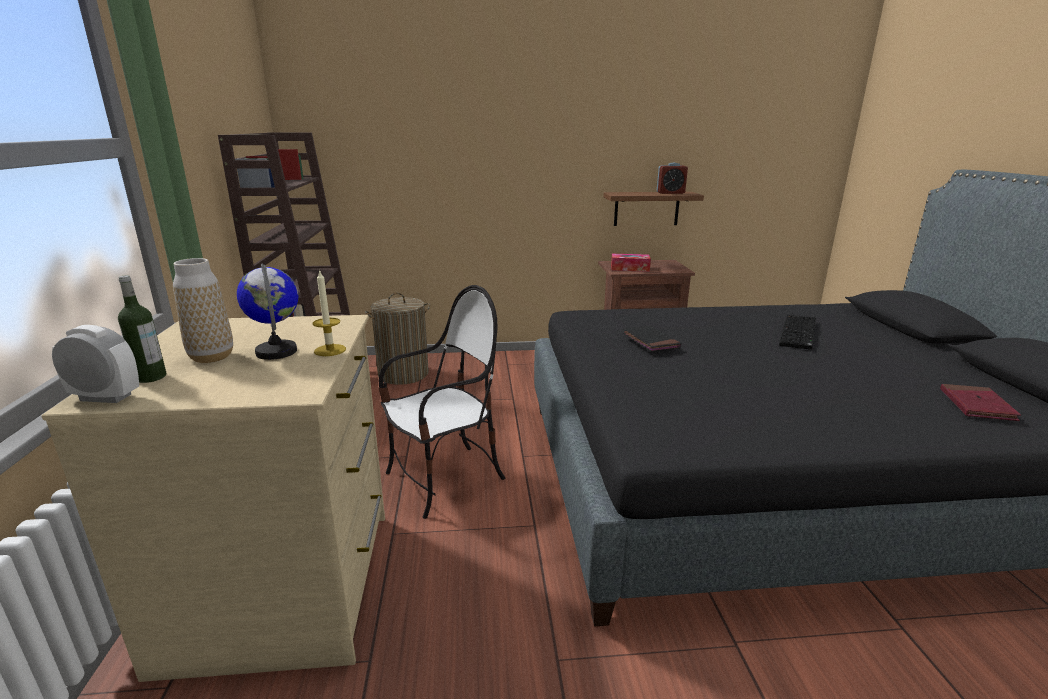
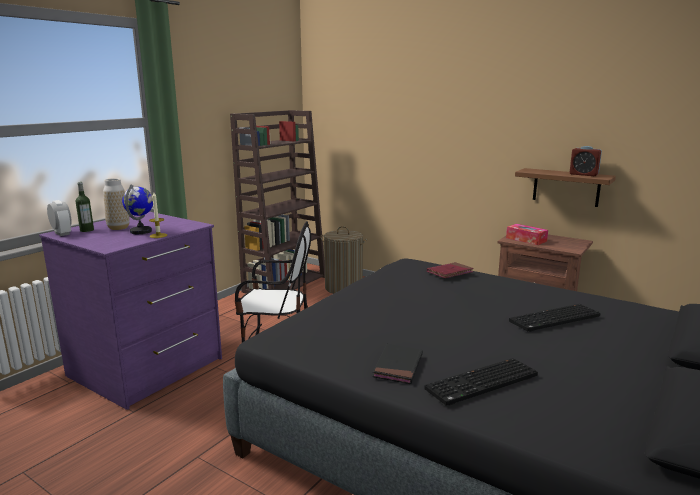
camera: 40 degrees right, 5 degrees down
beige dresser [41,315,385,682] -> purple dresser [39,212,222,410]
black book [623,325,681,352] -> black book moved to [372,344,423,384]
red book [940,384,1021,421] -> red book moved to [427,262,474,278]
none -> keyboard [425,358,538,406]

